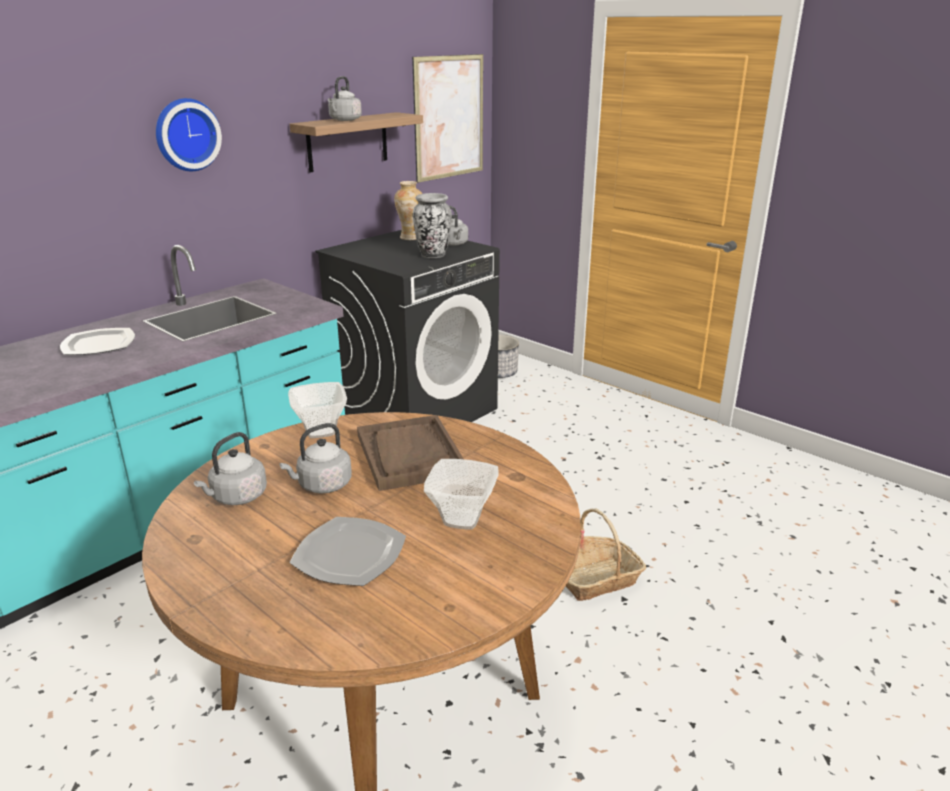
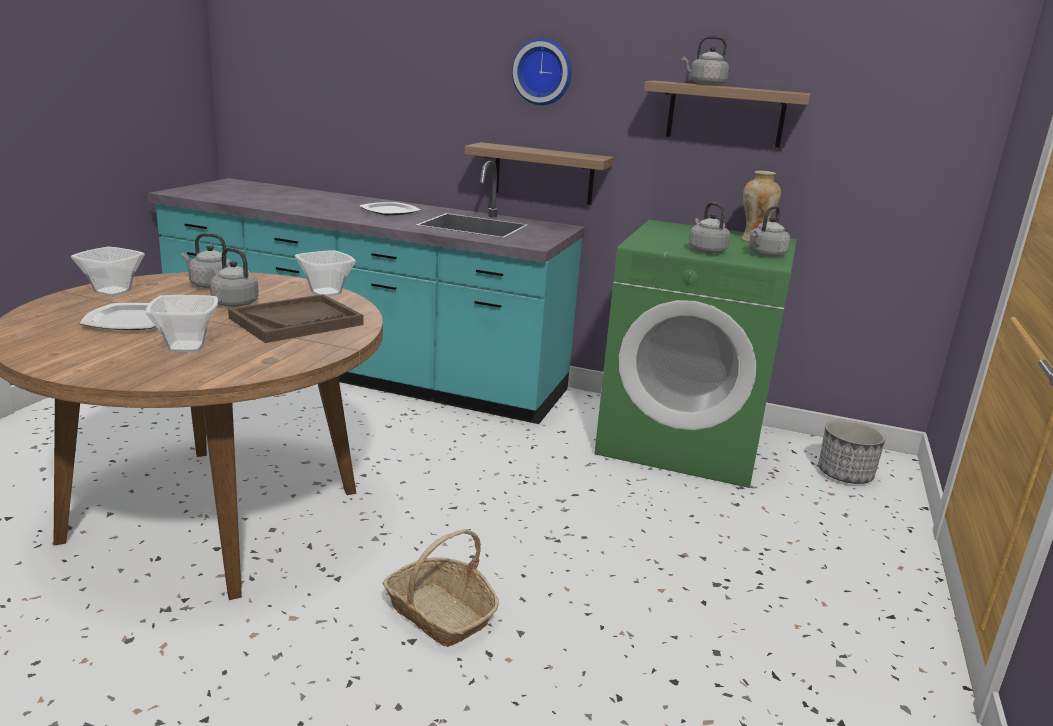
camera: 65 degrees right, 5 degrees down
black washing machine [315,230,500,422] -> green washing machine [595,220,797,488]
picture [412,54,483,183] -> none
vase [413,193,452,258] -> grey kettle [689,202,730,254]
none -> bowl [71,247,145,296]
none -> shelf [464,142,614,205]

